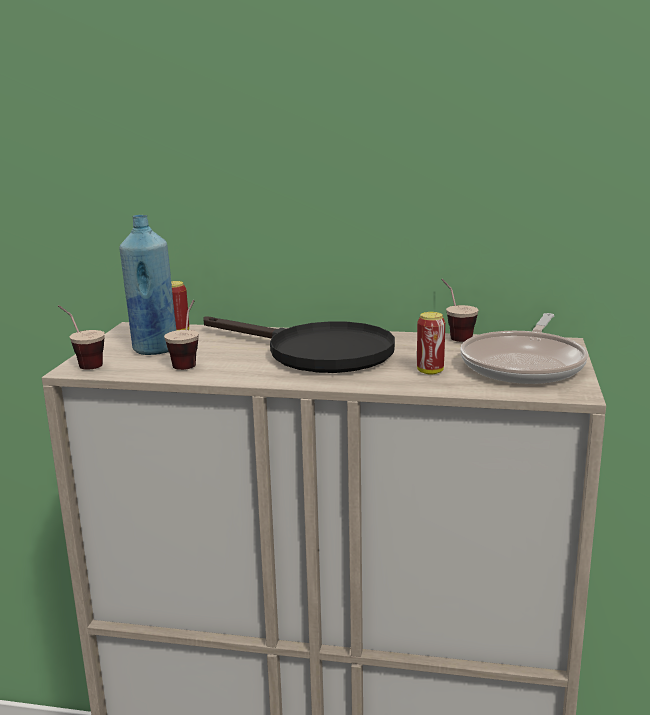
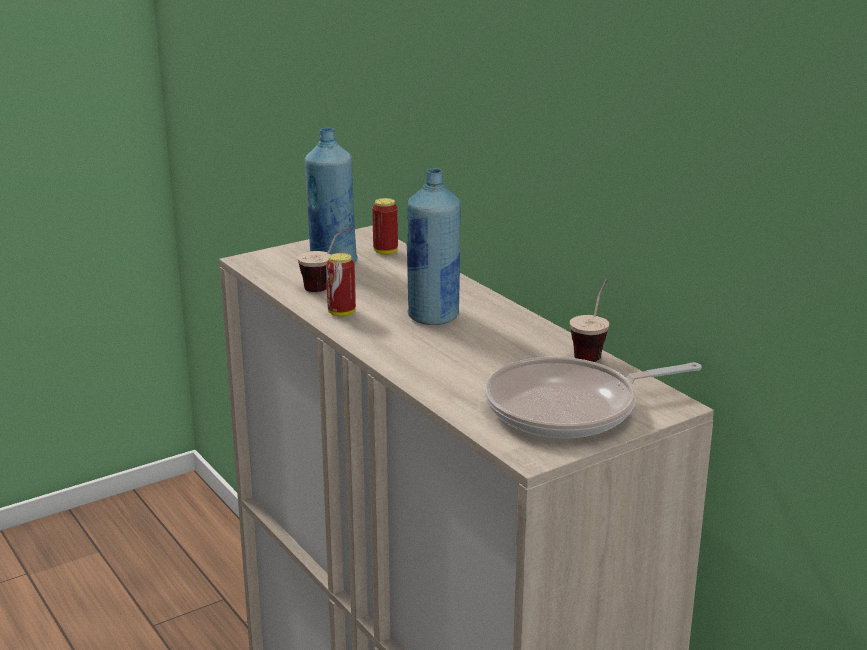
camera: 45 degrees right, 5 degrees up
cup [58,305,105,370] -> none
black frying pan [204,316,395,373] -> blue bottle [406,168,461,325]
can [417,312,445,375] -> can moved to [326,253,356,317]

